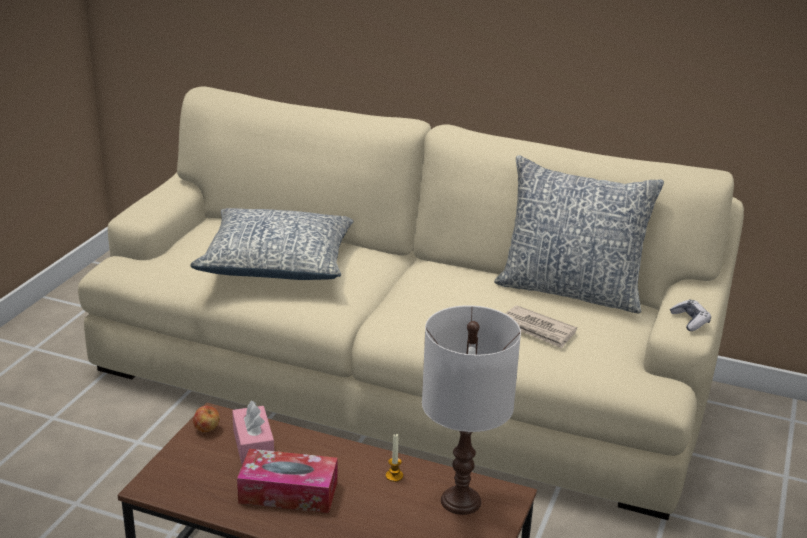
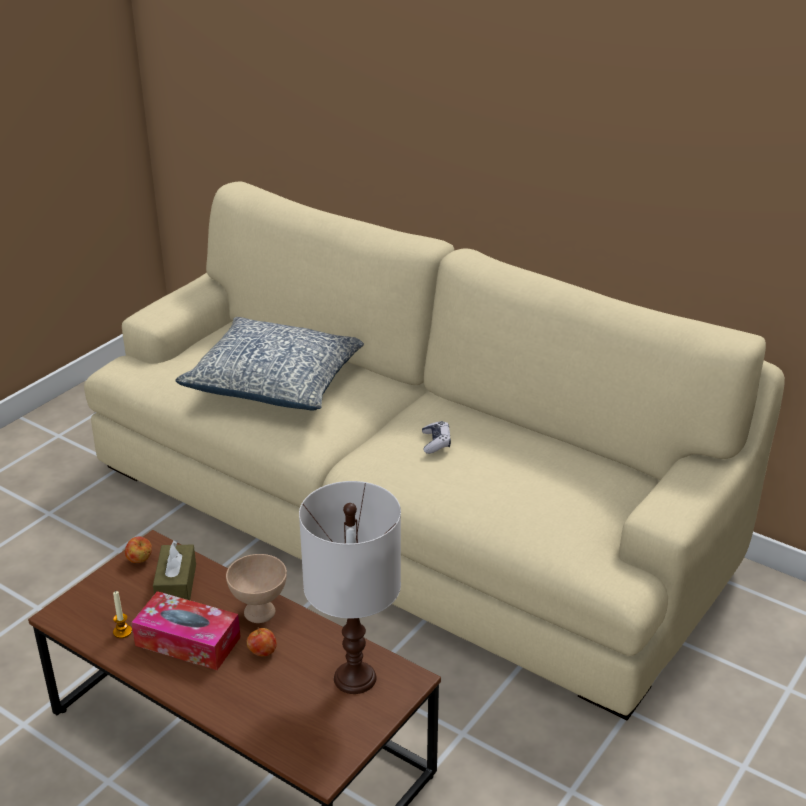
camera: 15 degrees right, 5 degrees up
pink tissue box [232,401,274,465] -> brown tissue box [153,540,196,600]
candle [386,434,403,482] -> candle moved to [113,591,132,638]
pillow [494,155,664,314] -> none
newspaper [505,305,577,348] -> none
game controller [670,299,711,331] -> game controller moved to [422,421,451,454]
none -> beige bowl [226,554,287,623]
none -> apple [247,628,277,656]

